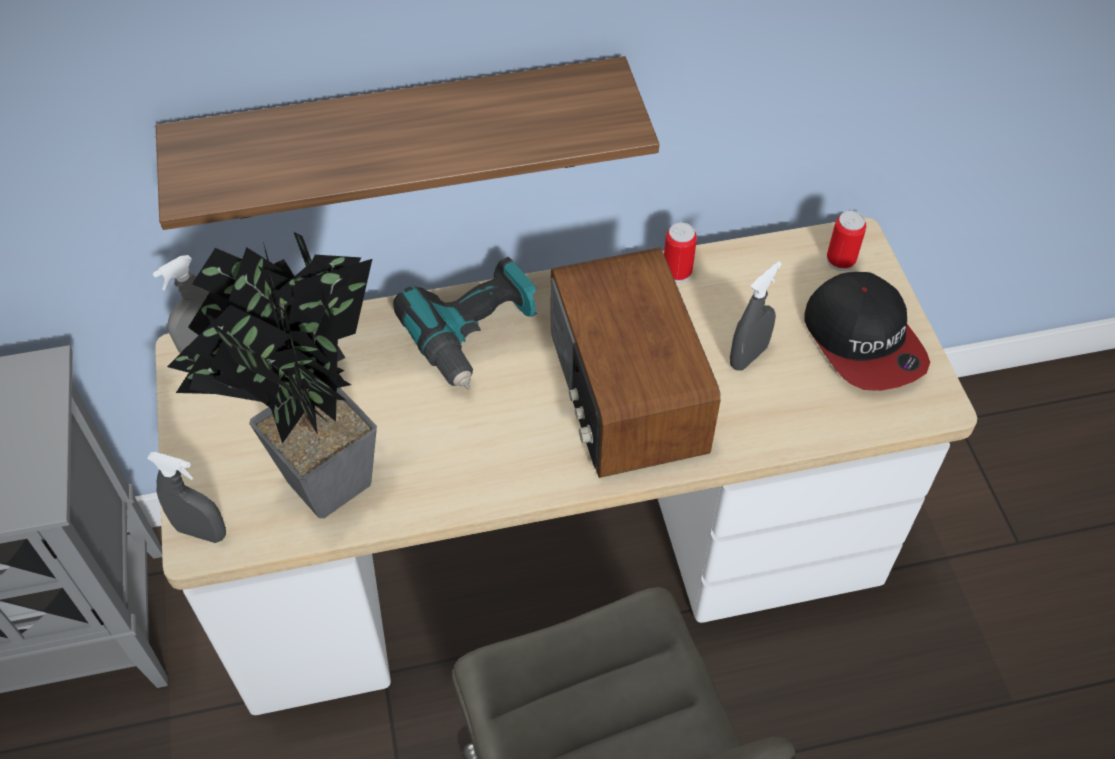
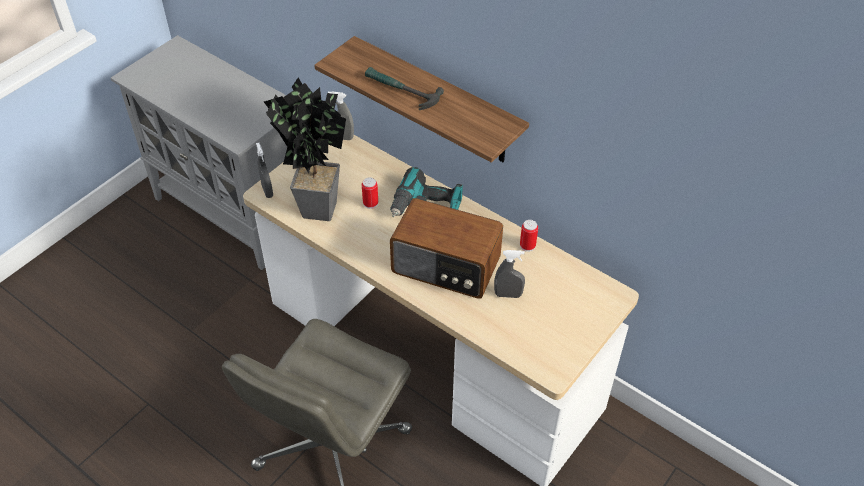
camera: 50 degrees right, 5 degrees down
radio [550,247,721,478] -> radio turned 105 degrees counterclockwise [390,198,503,299]
cap [805,272,930,391] -> none
can [827,211,866,271] -> can moved to [362,177,378,209]
none -> hammer [365,67,444,110]

